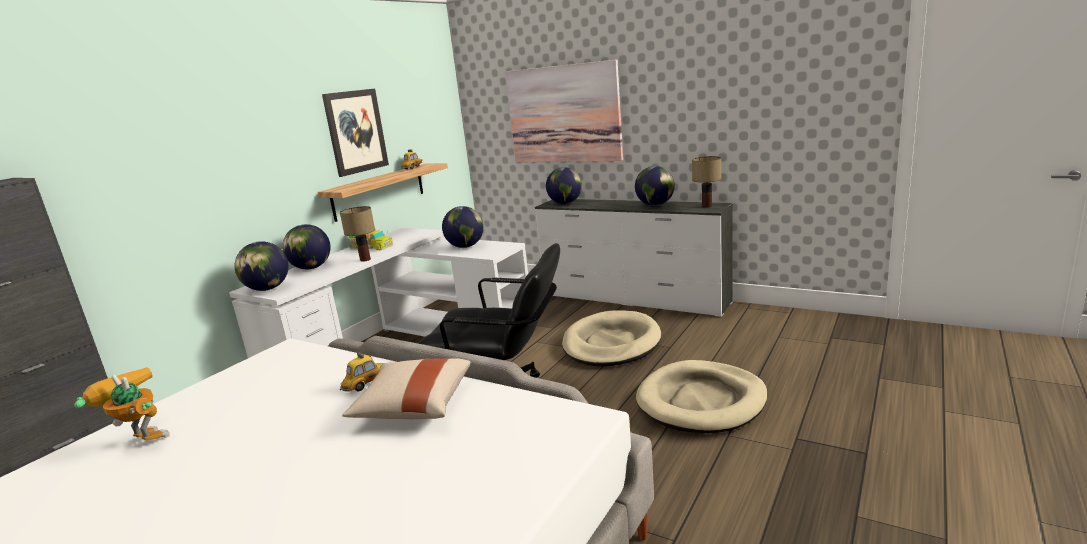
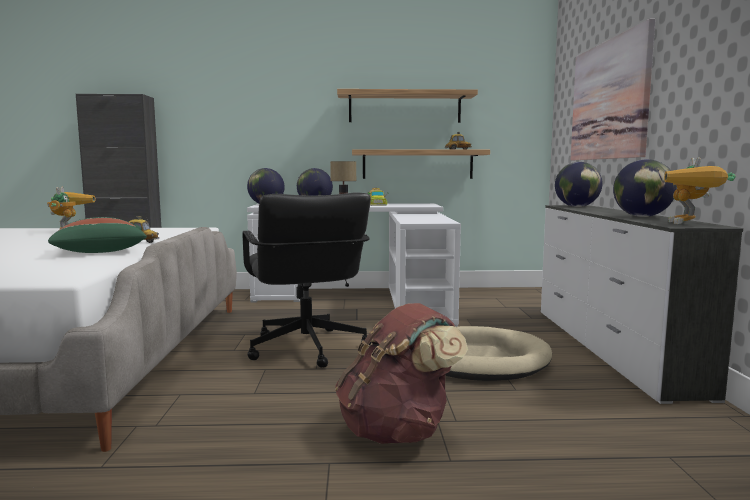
camera: 55 degrees right, 10 degrees down
picture [322,89,389,177] -> shelf [337,89,478,123]
beige pillow [342,358,471,419] -> green pillow [48,217,147,253]
globe [442,206,484,248] -> none
beige dog bed [636,360,767,433] -> brown backpack [335,303,468,444]
table lamp [692,156,721,208] -> toy robot [664,157,736,224]

